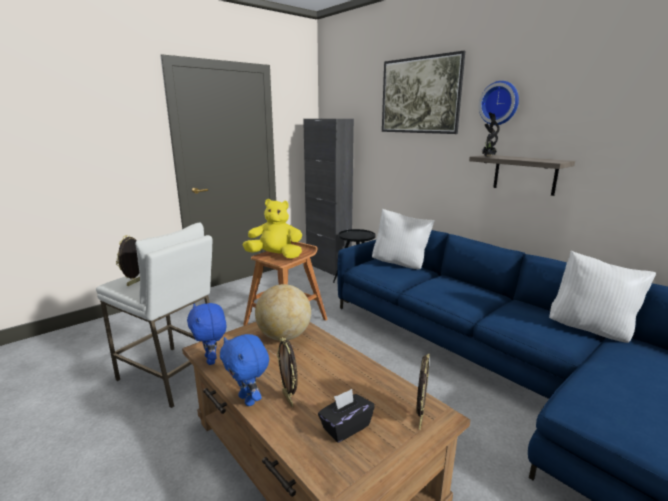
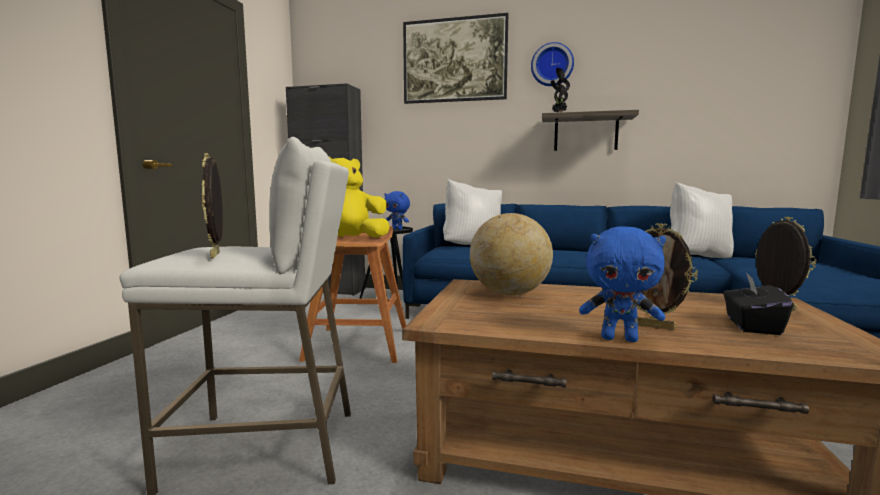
camera: 35 degrees left, 10 degrees down
blue plush toy [187,303,226,365] -> blue plush toy moved to [384,191,410,230]

